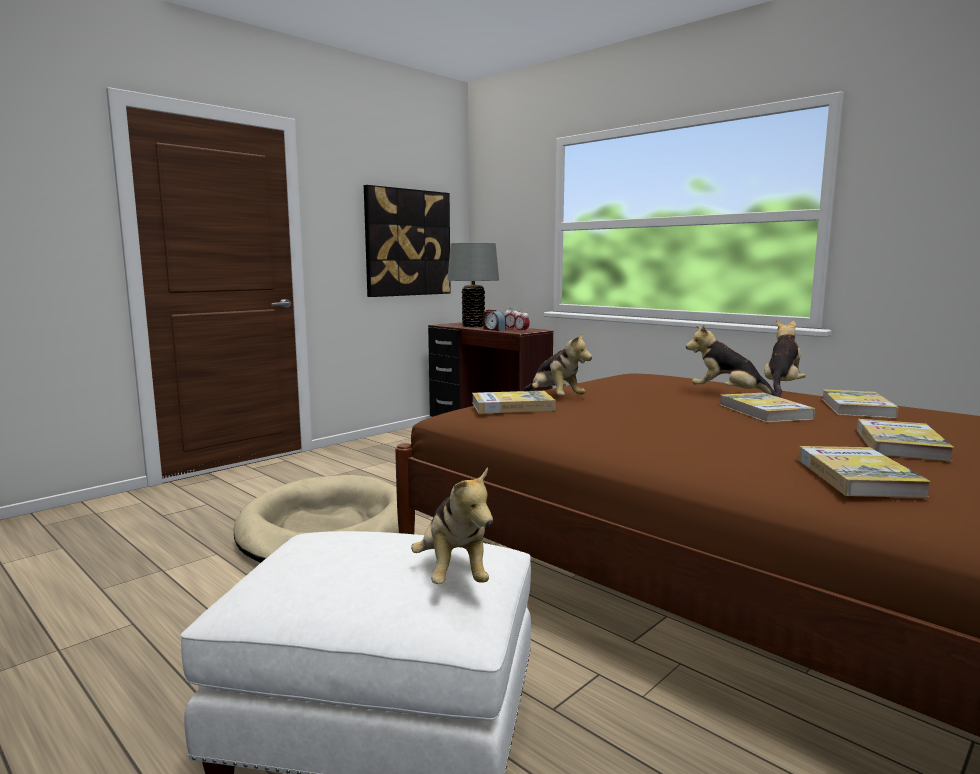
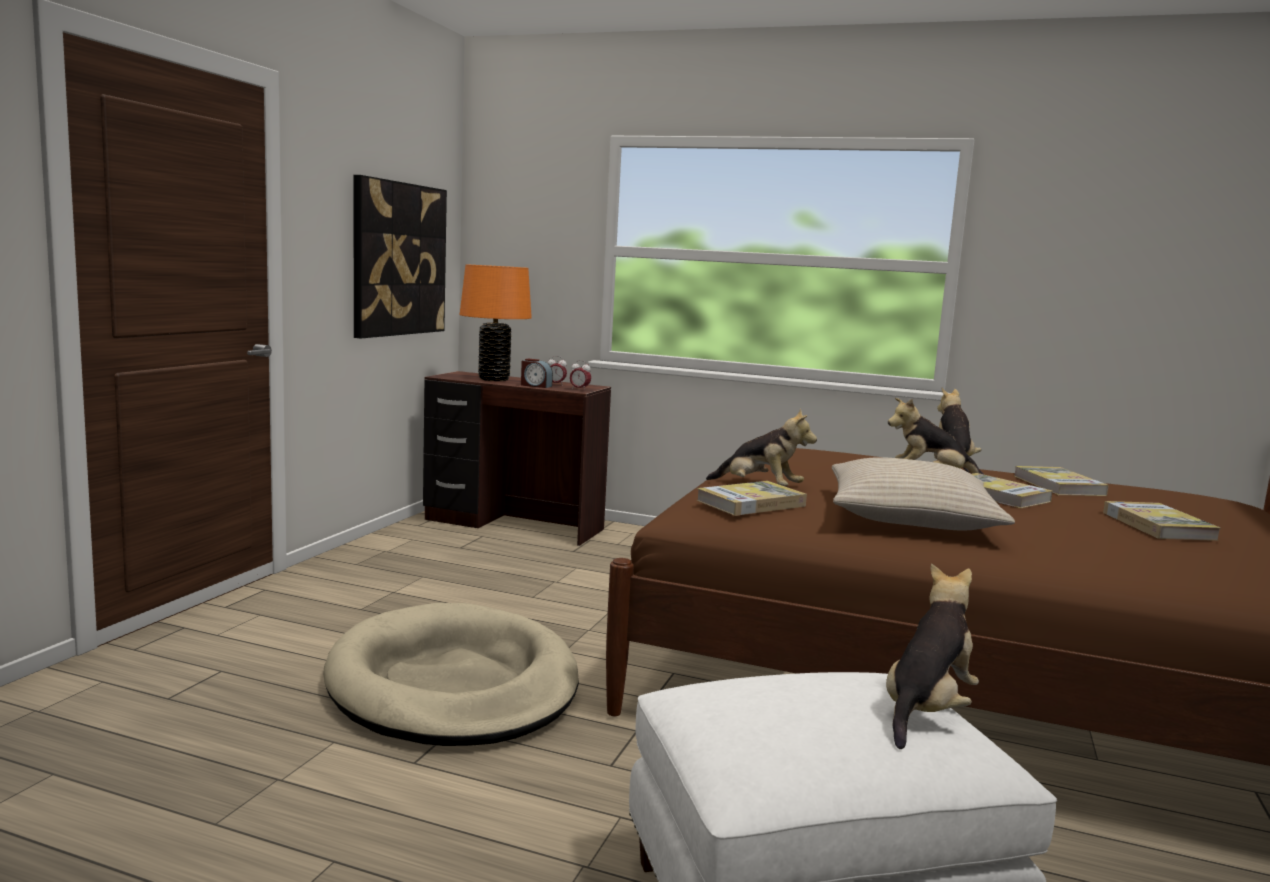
camera: 25 degrees left, 0 degrees up
plush toy [411,467,493,584] -> plush toy turned 105 degrees counterclockwise [886,563,979,749]
grey table lamp [447,243,499,327] -> orange table lamp [460,264,532,381]
book [798,446,931,498] -> none
none -> beige pillow [832,457,1015,530]

